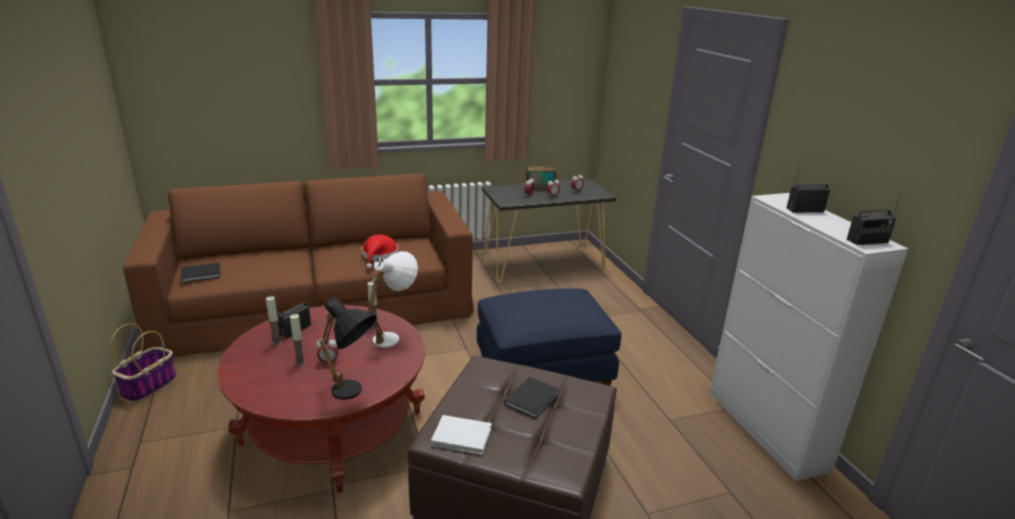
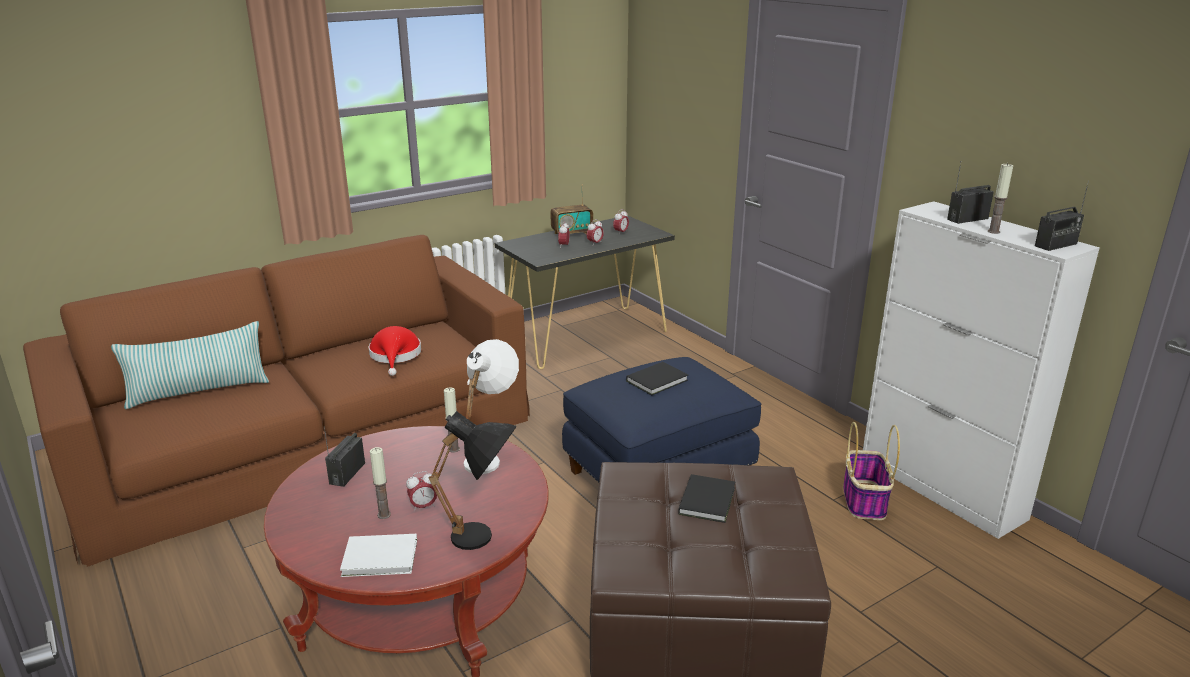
camera: 15 degrees left, 0 degrees up
basket [111,323,177,403] -> basket moved to [843,422,900,520]
black book [180,263,220,283] -> black book moved to [626,362,688,395]
candle [266,296,282,346] -> candle moved to [988,163,1013,234]
white book [431,415,492,455] -> white book moved to [340,534,417,577]
none -> pillow [111,321,269,409]

